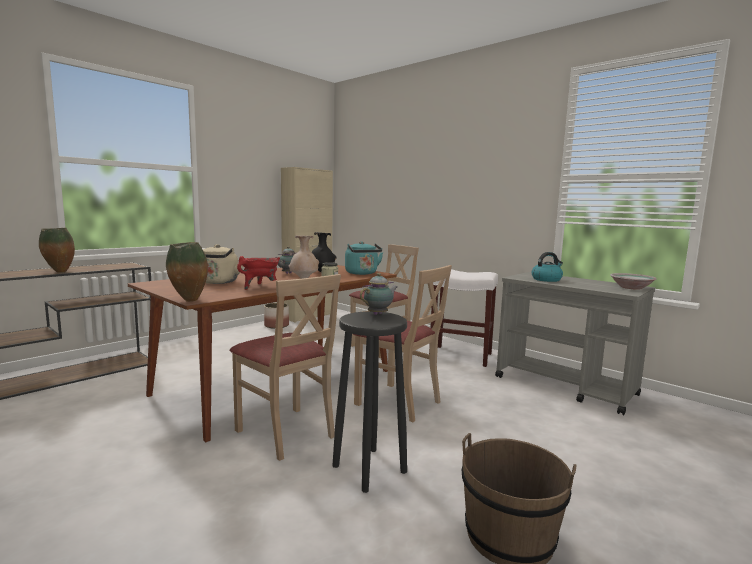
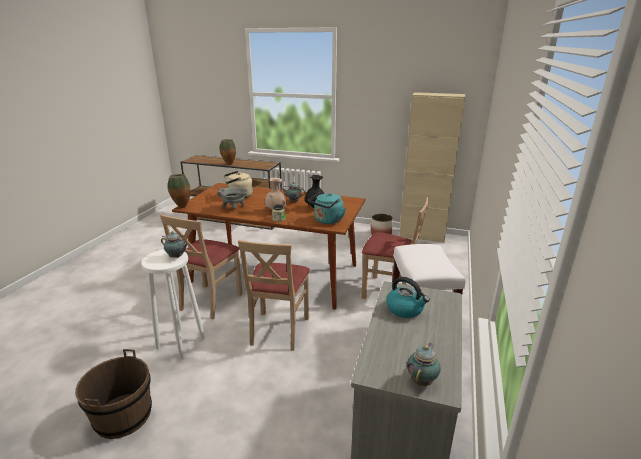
camera: 65 degrees right, 15 degrees up
red cooking pot [237,256,280,290] -> grey cooking pot [218,187,248,208]
black stool [332,311,407,493] -> white stool [141,249,205,359]
bowl [610,273,657,290] -> teapot [407,342,440,386]

